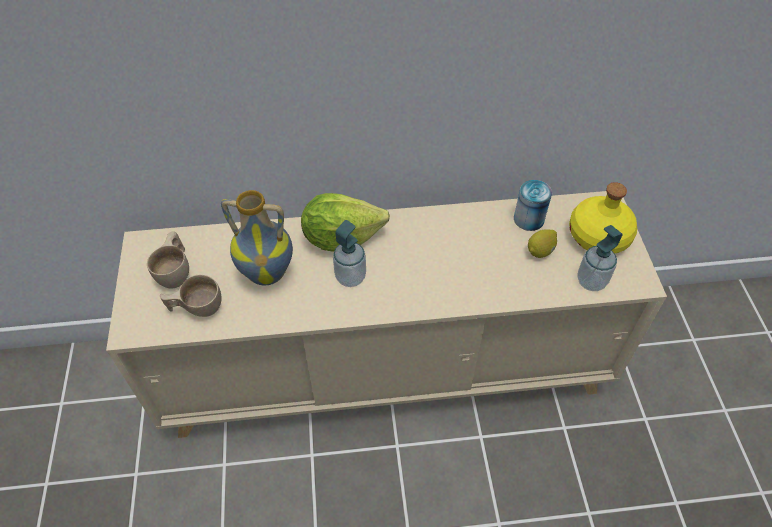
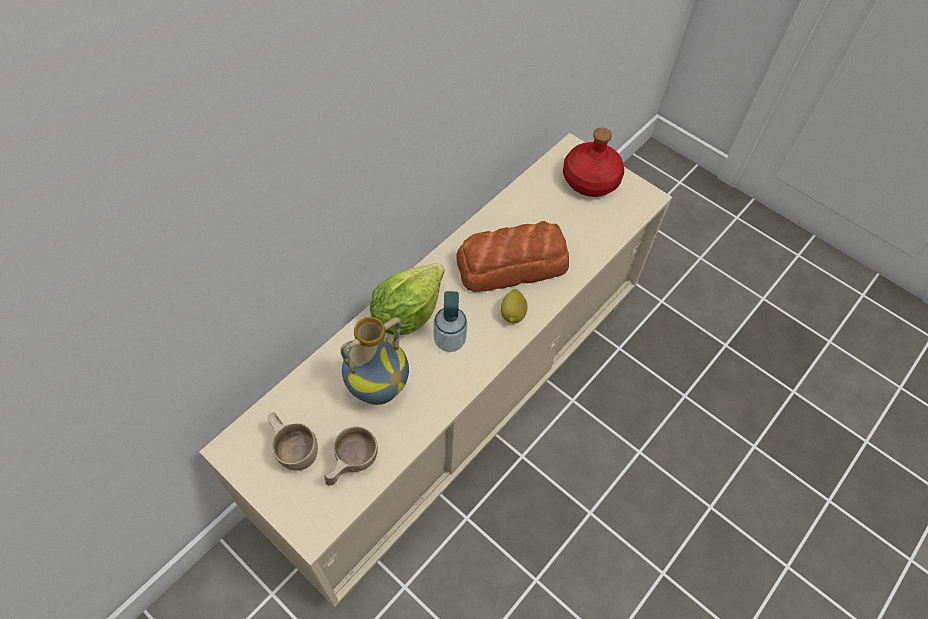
camera: 45 degrees left, 5 degrees up
can [514,180,552,231] -> none
lemon [528,229,557,258] -> lemon moved to [501,289,528,323]
yellow bottle [569,182,637,253] -> red bottle [563,128,624,197]
soap dispenser [577,225,623,291] -> none
none -> bread [456,221,569,292]

